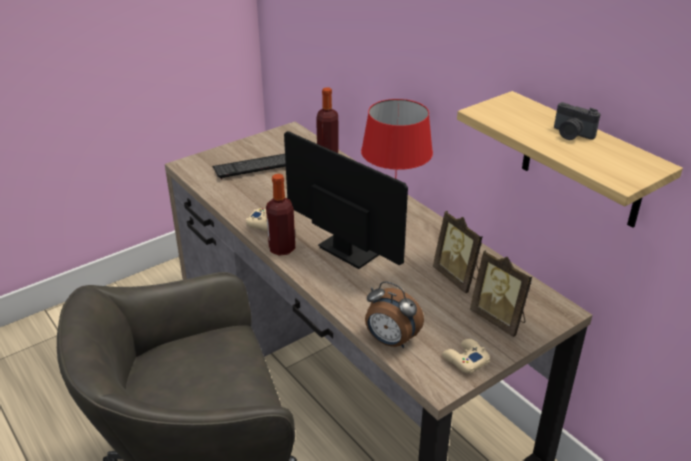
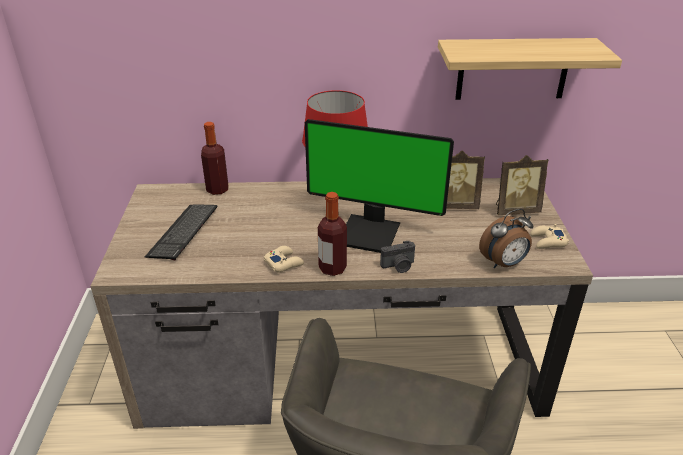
camera: 55 degrees left, 0 degrees up
monitor [284,131,408,269] -> monitor turned 150 degrees counterclockwise [305,119,454,253]
camera [554,102,601,140] -> camera moved to [380,241,415,273]

